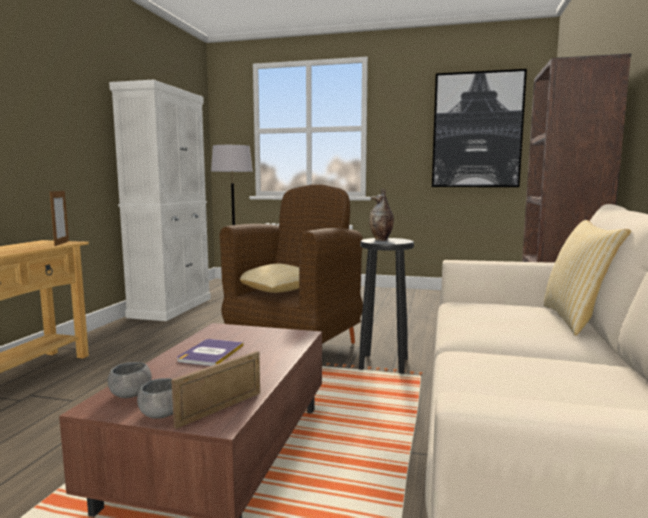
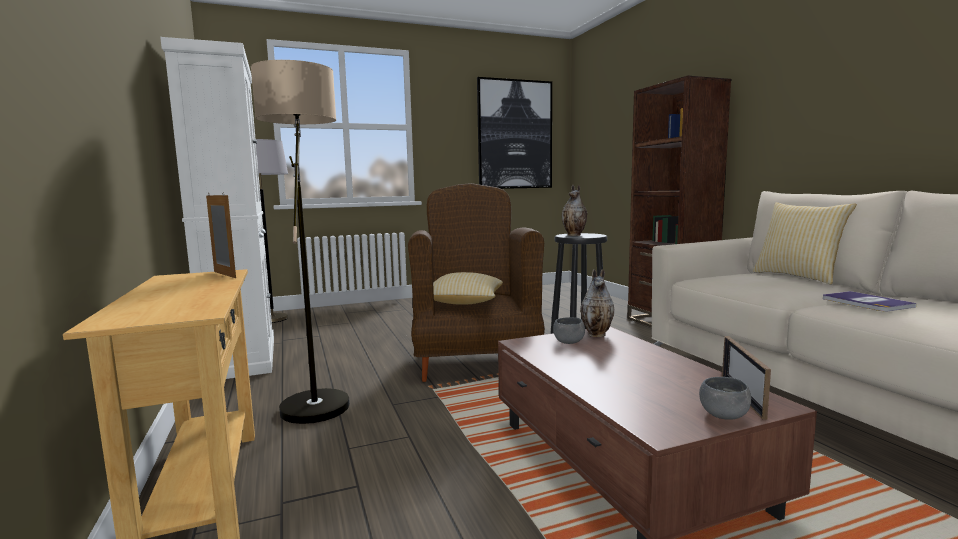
camera: 35 degrees left, 0 degrees up
grey bowl [108,362,152,398] -> grey bowl moved to [553,317,585,344]
book [177,339,243,366] -> book moved to [823,291,917,311]
none -> floor lamp [251,60,350,424]
none -> vase [581,269,614,337]

